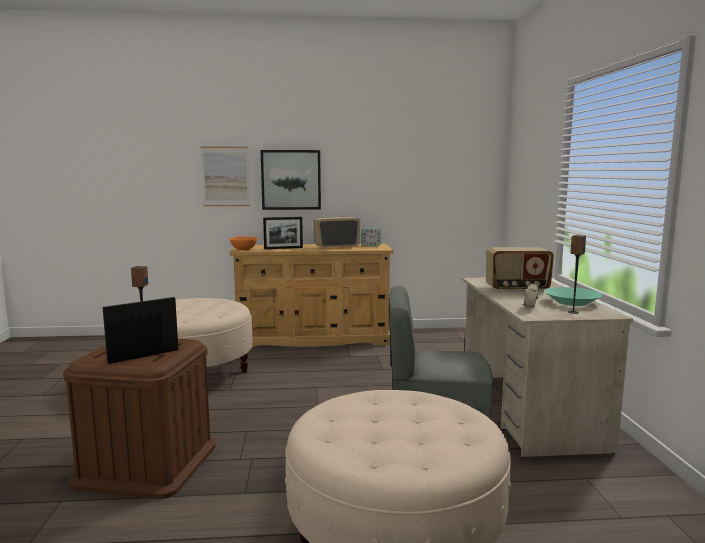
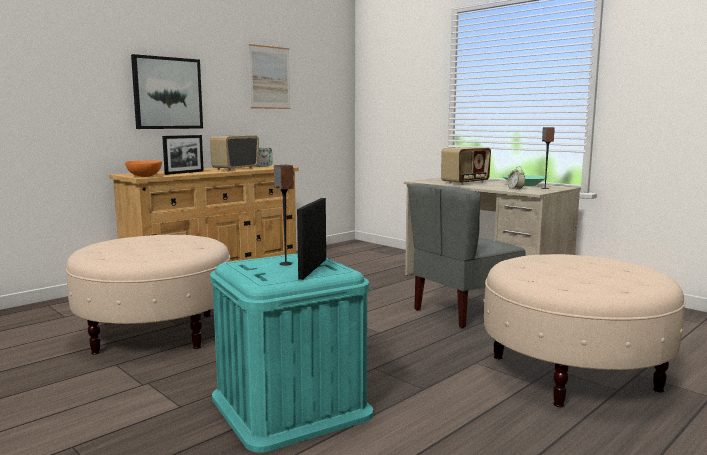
camera: 40 degrees left, 0 degrees up
brown storage box [63,339,216,499] -> turquoise storage box [210,253,373,453]
picture [200,147,250,206] -> picture moved to [249,44,290,109]

